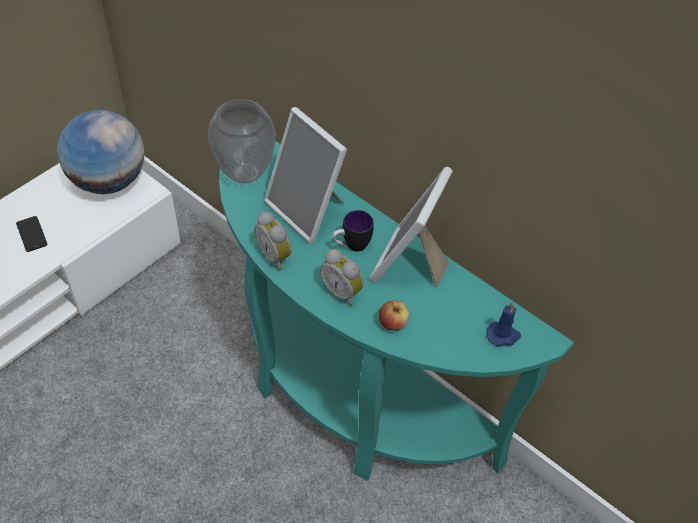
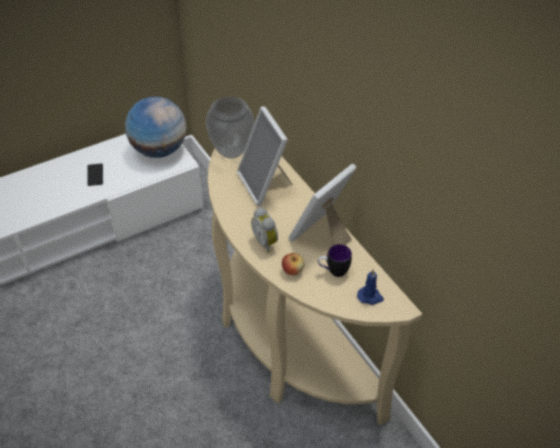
camera: 20 degrees right, 5 degrees down
turquoise console table [219,141,574,480] -> beige console table [207,149,422,425]
alarm clock [254,212,292,270] -> none
mug [332,210,374,251] -> mug moved to [318,244,352,277]

